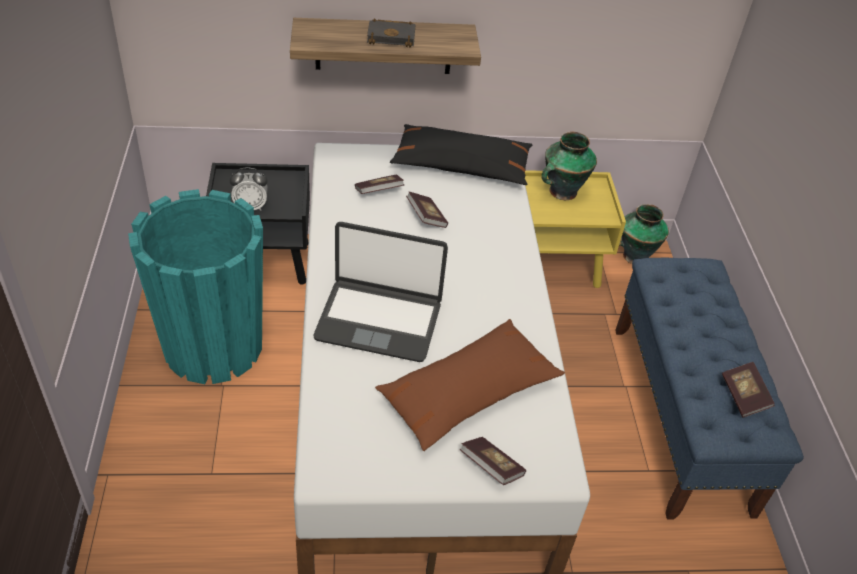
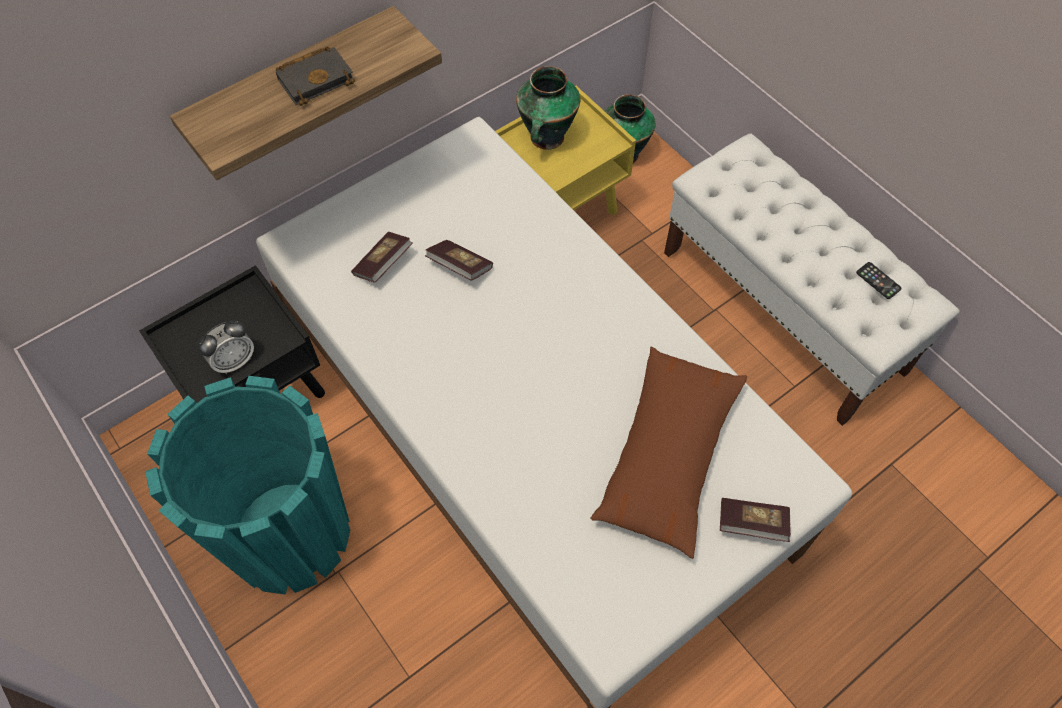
camera: 30 degrees left, 15 degrees up
laptop [313,222,448,362] -> none
black pillow [390,124,533,185] -> none
blue bench [615,258,804,520] -> white bench [664,133,960,426]
book [722,362,775,418] -> phone [856,262,902,299]

